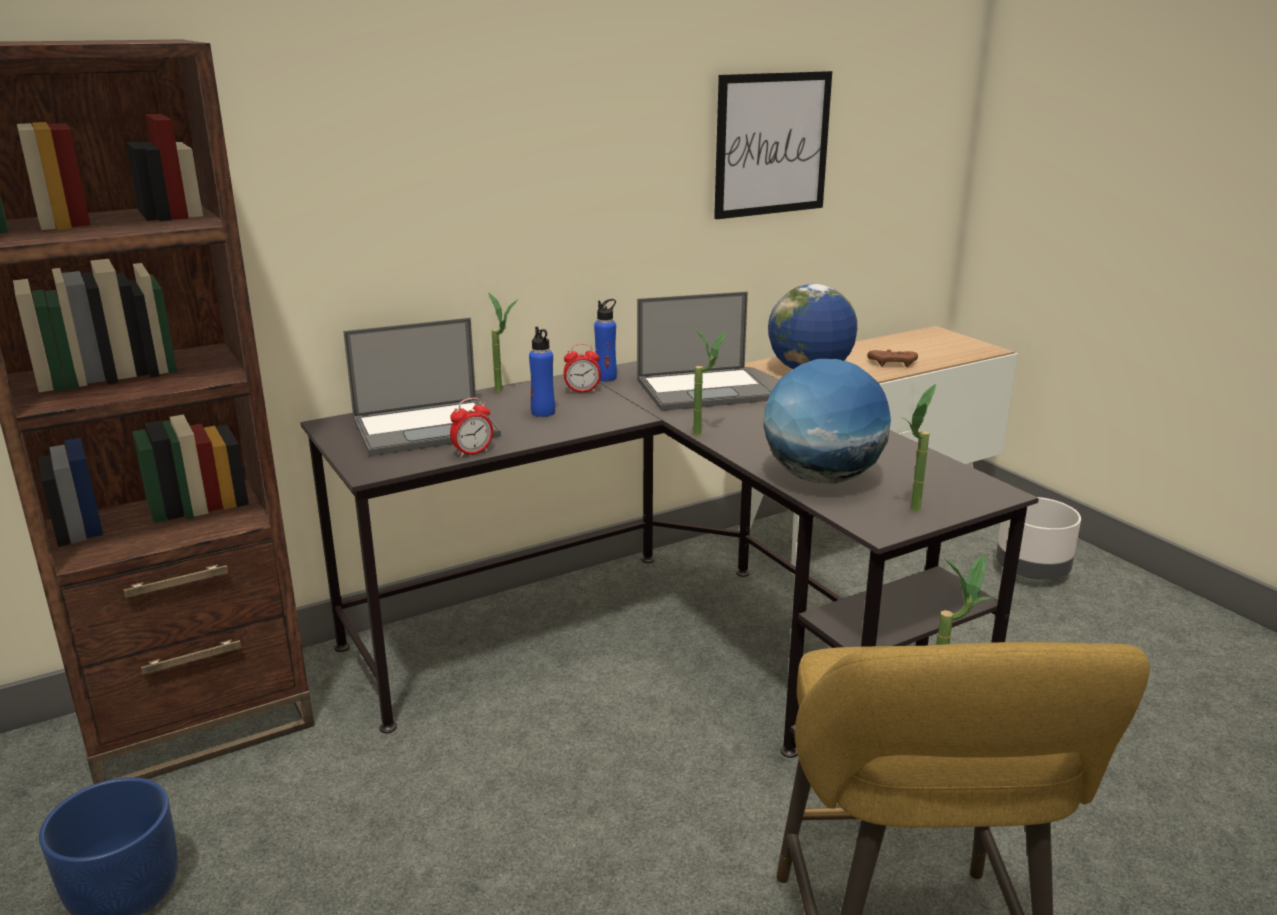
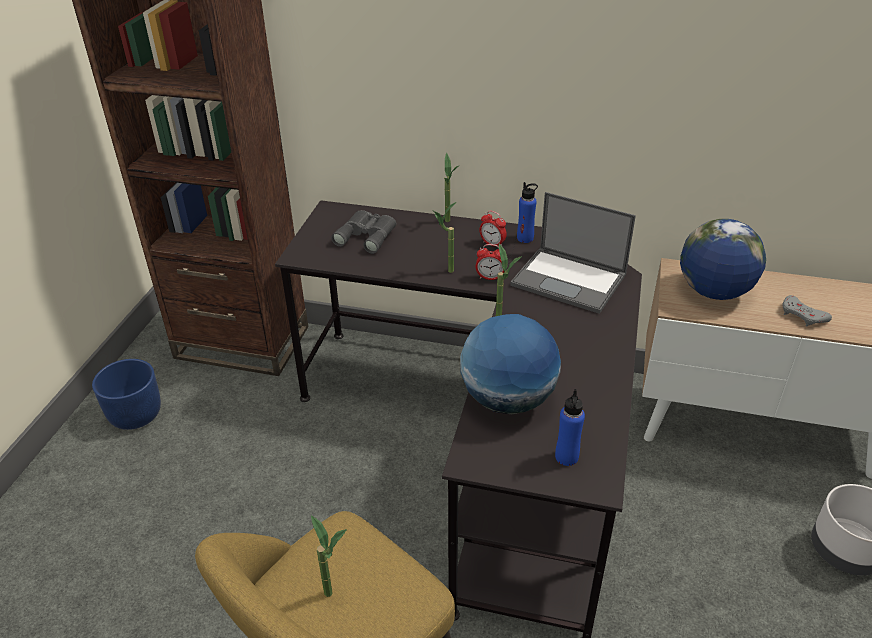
camera: 45 degrees right, 15 degrees up
laptop [343,318,501,456] -> grey binoculars [331,210,396,254]
alarm clock [450,398,493,457] -> alarm clock moved to [476,244,504,280]
blue bottle [529,327,555,417] -> blue bottle moved to [555,389,585,466]
picture [714,71,832,219] -> none
brown game controller [867,350,918,367] -> grey game controller [782,295,832,326]
potted plant [901,384,936,511] -> potted plant moved to [432,202,456,273]

